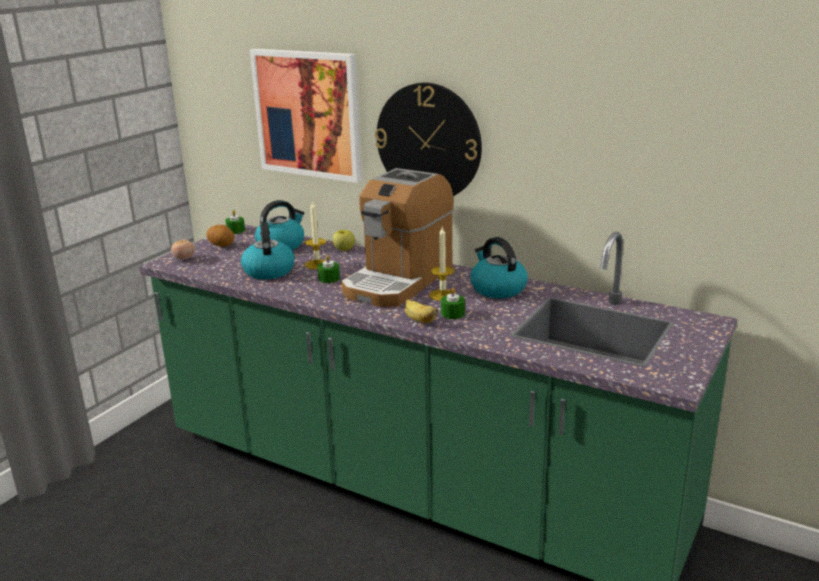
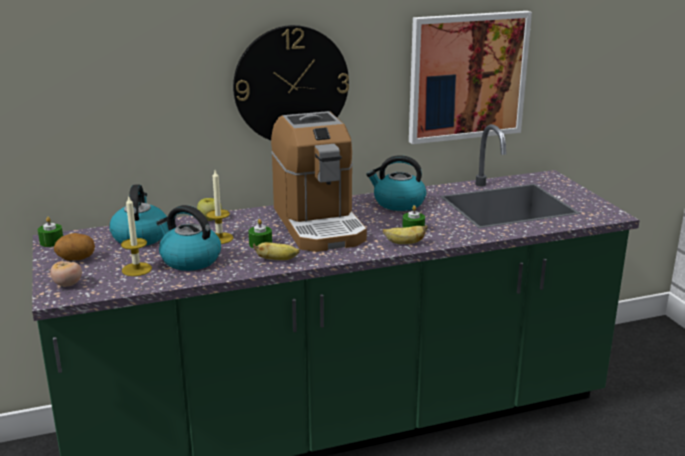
camera: 50 degrees left, 0 degrees up
picture [250,49,362,183] -> picture moved to [409,11,532,144]
candle [429,227,456,301] -> candle moved to [121,195,152,276]
none -> banana [253,242,300,260]

